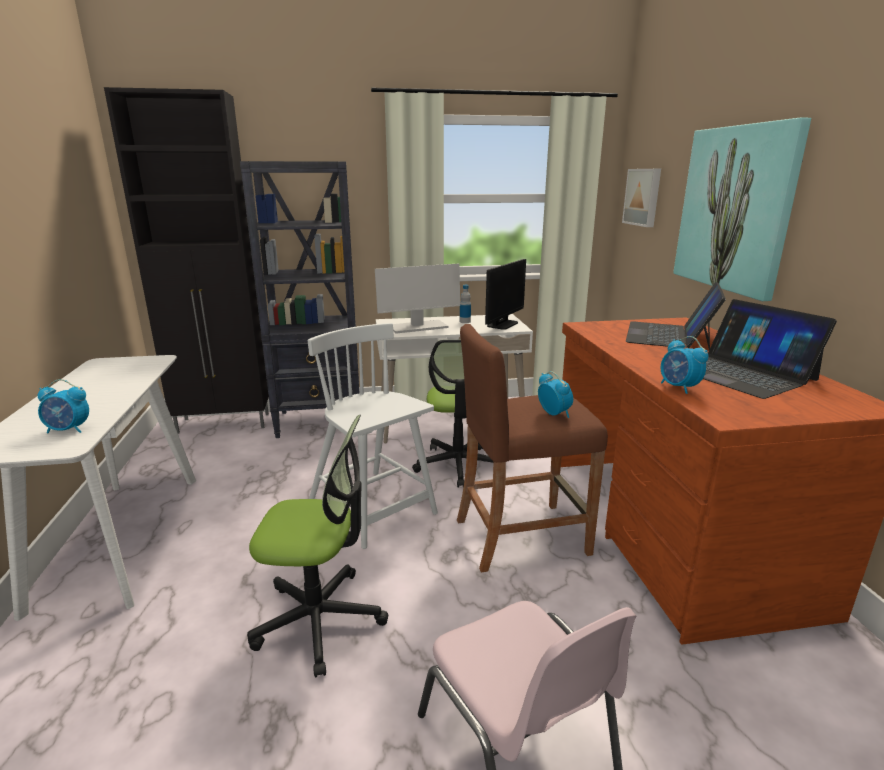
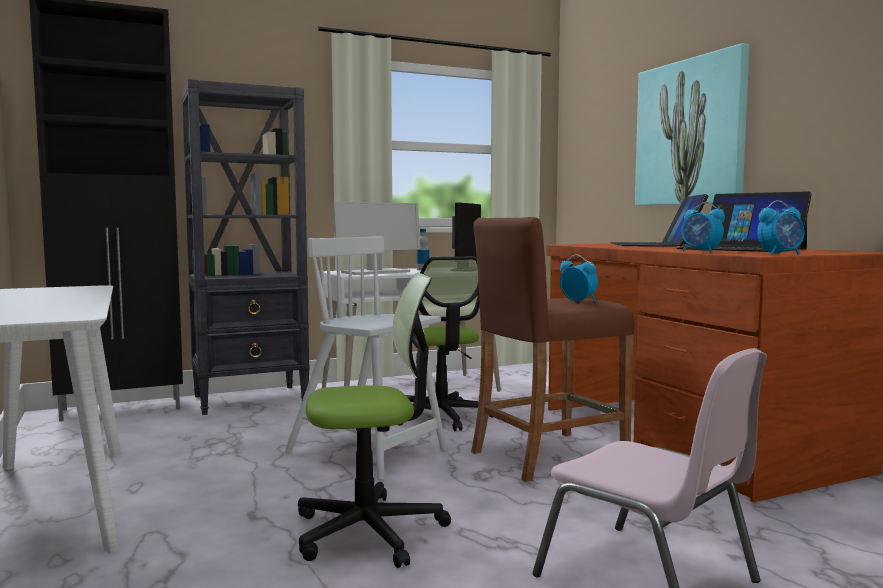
camera: 15 degrees left, 15 degrees down
alarm clock [38,379,89,434] -> alarm clock moved to [757,200,804,255]
picture [622,169,661,227] -> none

